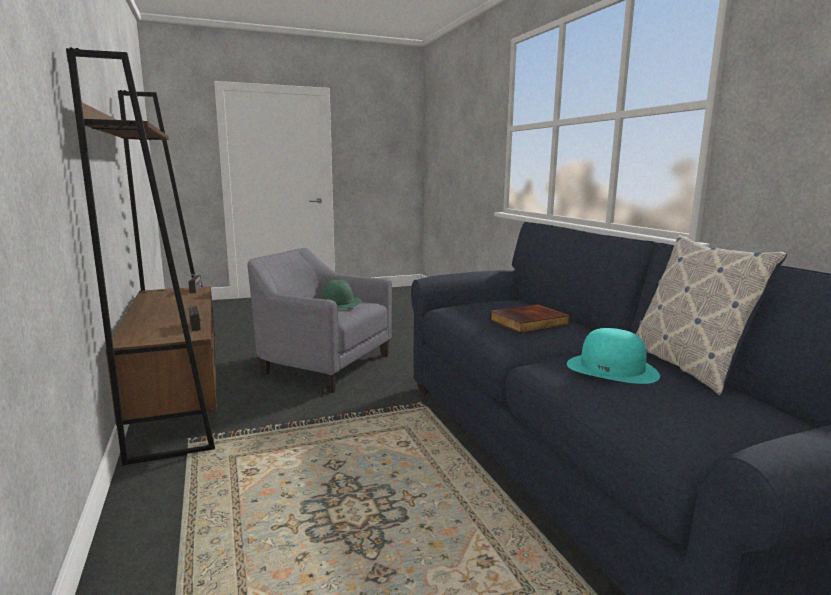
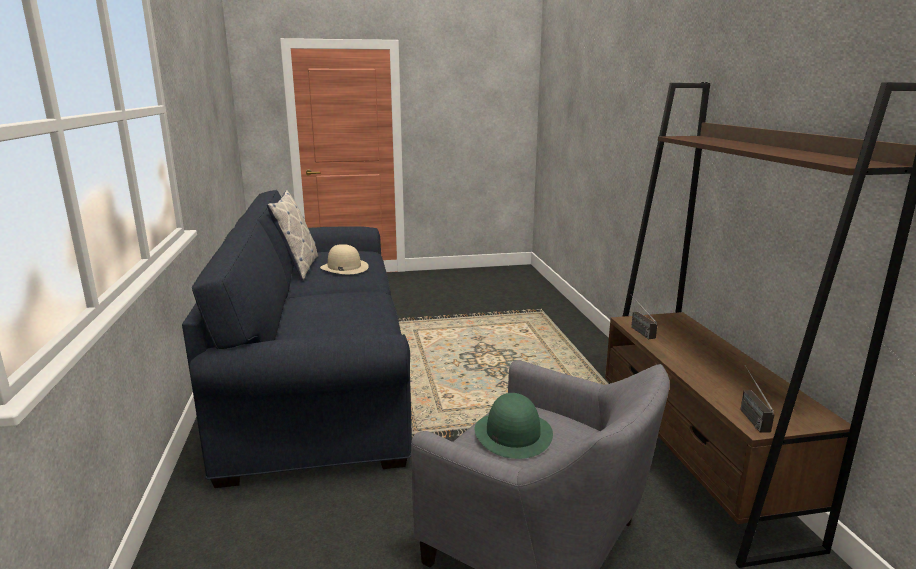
camera: 170 degrees left, 5 degrees up
book [490,304,570,333] -> none
turquoise hat [567,328,660,384] -> beige hat [320,244,369,274]

